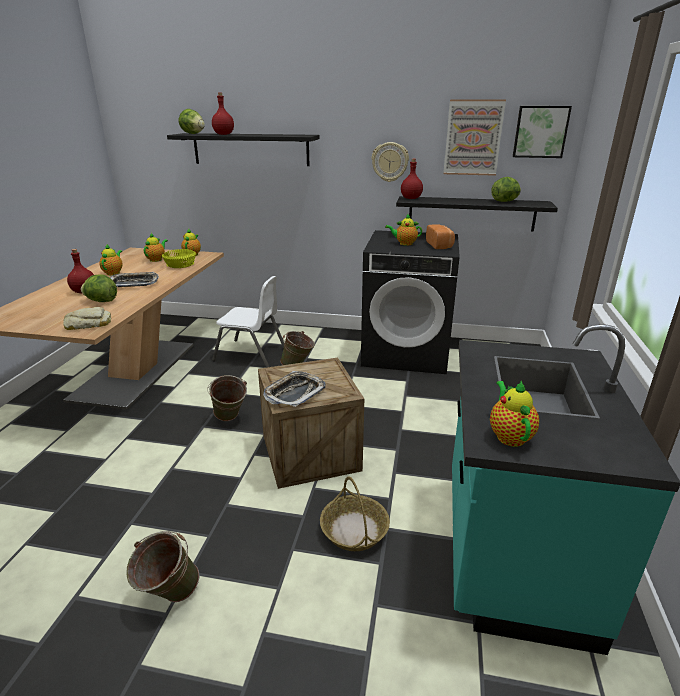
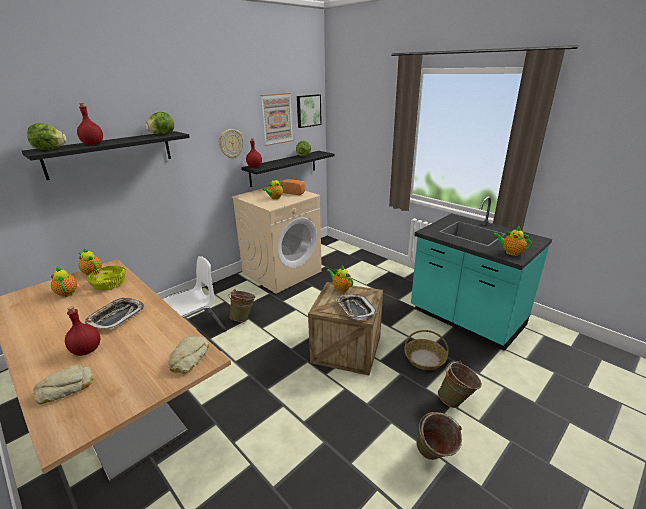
camera: 55 degrees left, 0 degrees up
lettuce [81,274,117,302] -> lettuce moved to [146,112,174,134]
teapot [99,244,122,275] -> teapot moved to [327,266,353,292]
green bucket [207,375,247,421] -> green bucket moved to [438,361,482,408]
black washing machine [361,230,460,374] -> beige washing machine [232,187,322,294]
none -> bread [33,364,93,404]

